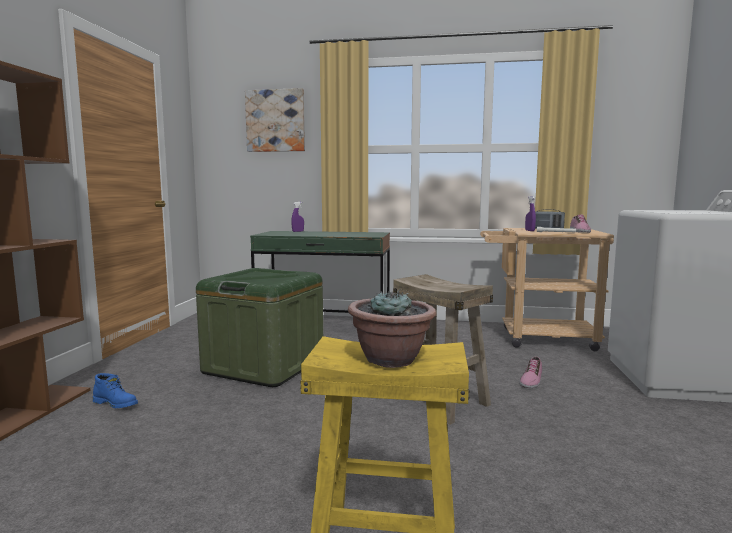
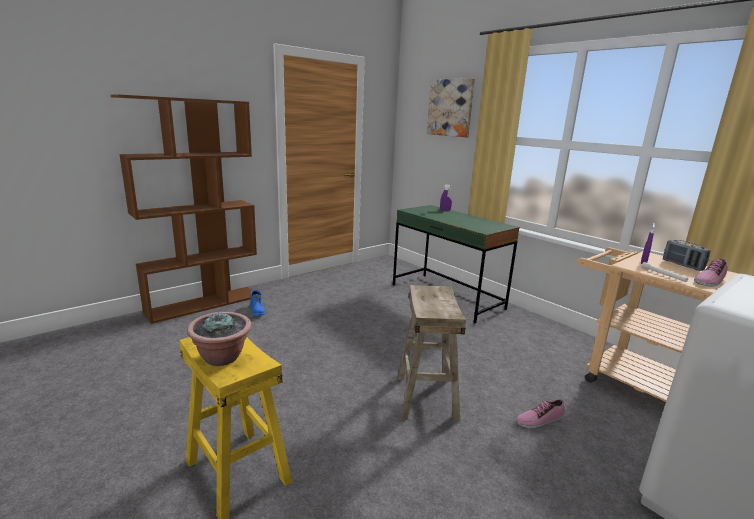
camera: 40 degrees right, 10 degrees up
green storage box [196,268,323,387] -> none

